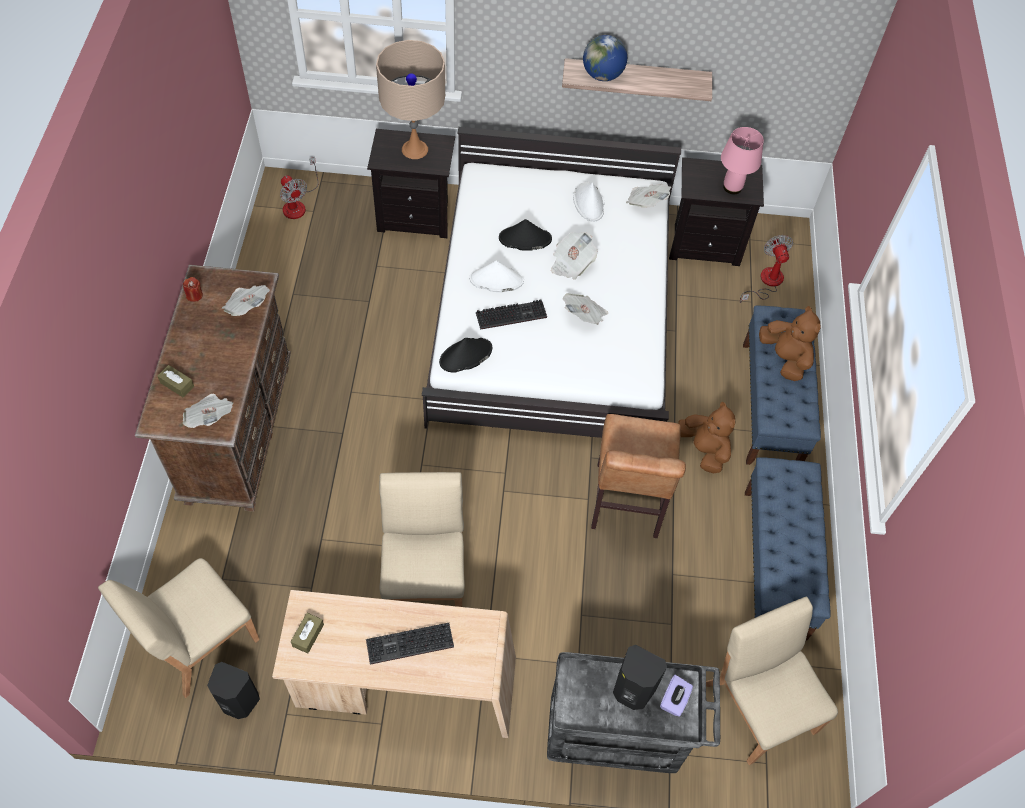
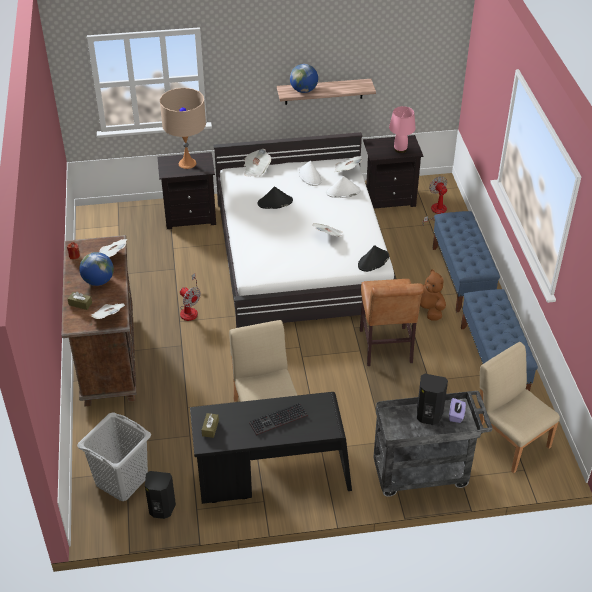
camera: 10 degrees left, 15 degrees down
beige chair [98,558,260,698] -> grey laundry basket [77,412,151,501]
beige desk [272,590,516,738] -> black desk [190,392,352,504]
fan [280,157,319,219] -> fan moved to [180,273,201,321]
black hat [439,338,492,372] -> black hat moved to [358,245,389,272]
white hat [469,260,524,292] -> white hat moved to [326,176,361,198]
keyboard [476,299,547,330] -> none
newspaper [551,232,597,280] -> newspaper moved to [243,149,271,177]
brown plush toy [759,306,820,381] -> none
none -> globe [79,252,114,286]

